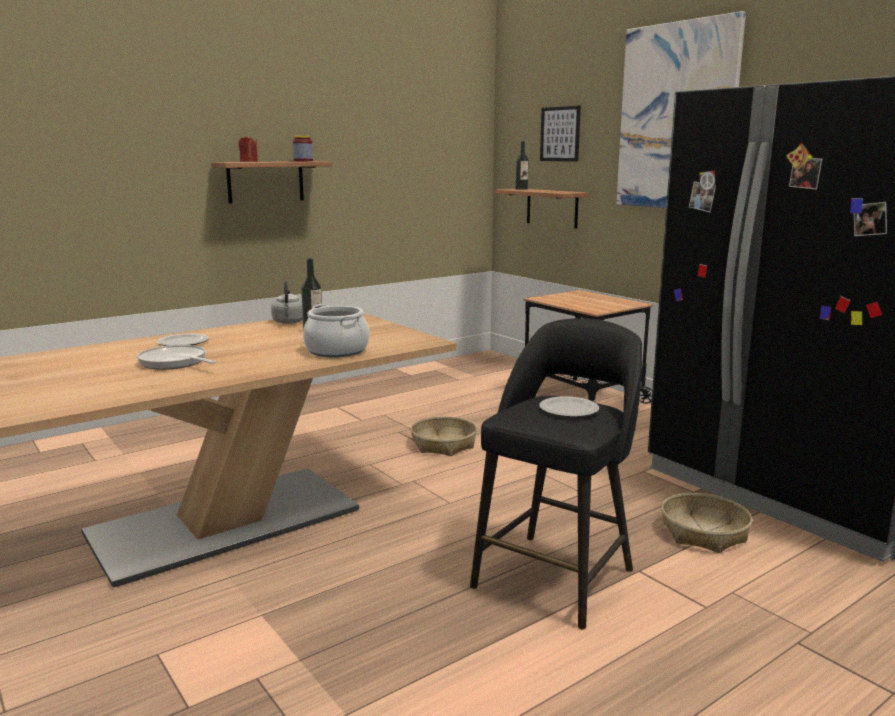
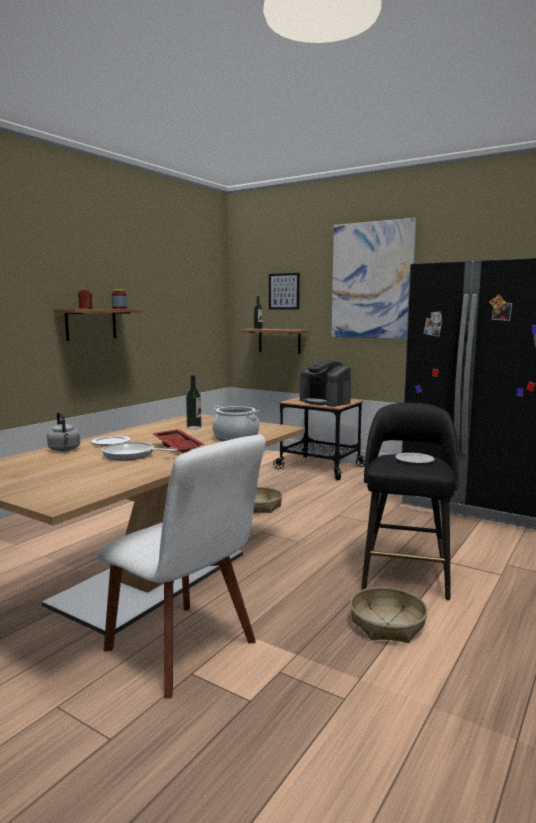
camera: 20 degrees left, 5 degrees down
grey kettle [271,280,303,324] -> grey kettle moved to [47,411,80,451]
basket [661,493,752,553] -> basket moved to [350,587,428,643]
none -> white chair [97,435,265,699]
none -> red tray [151,429,205,453]
none -> coffee machine [300,360,351,406]

